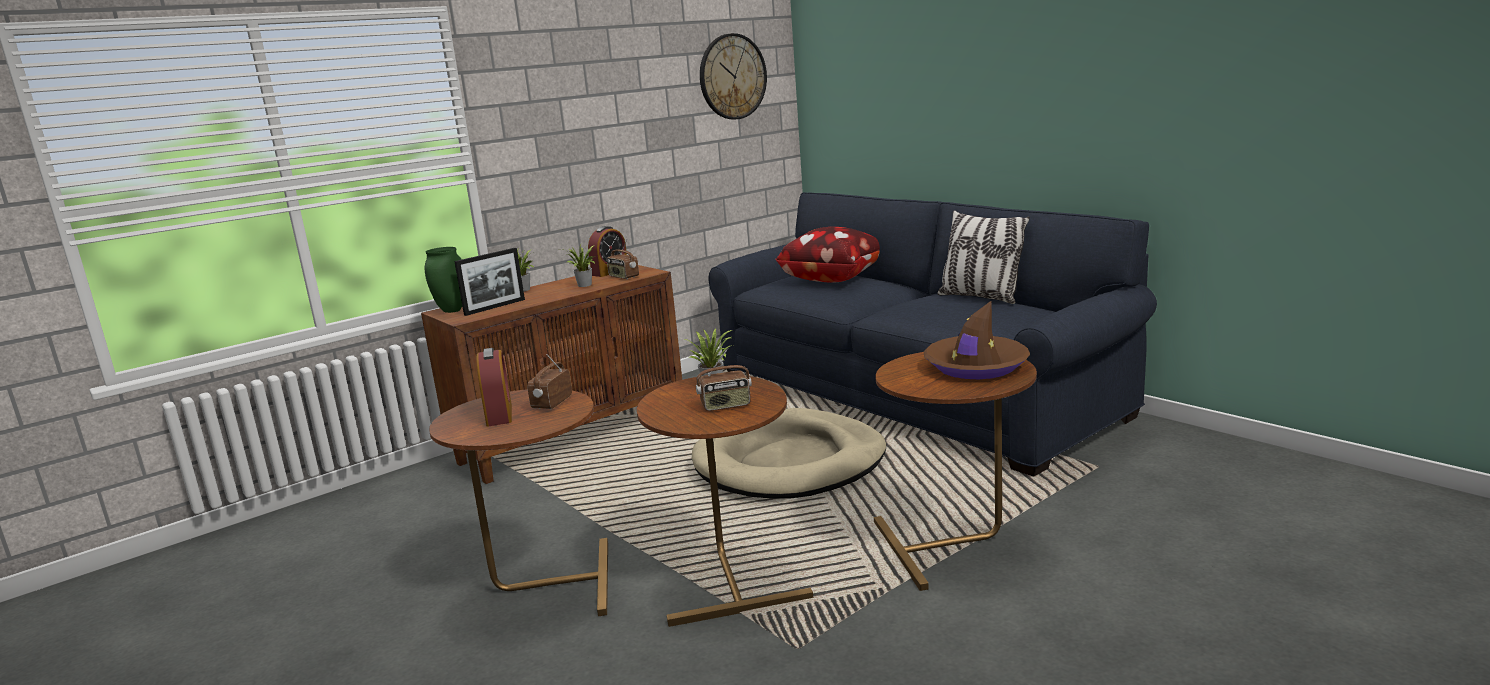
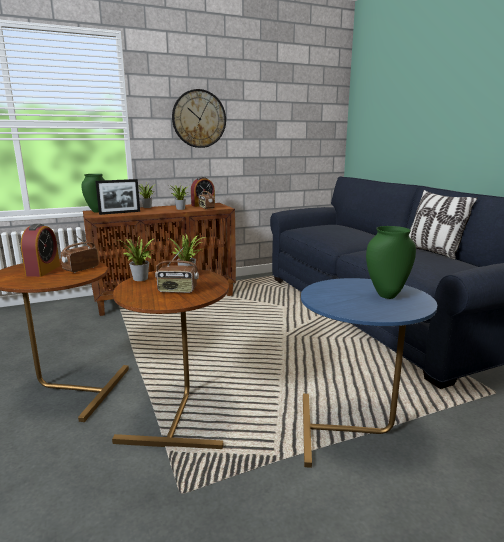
camera: 15 degrees right, 0 degrees up
beige dog bed [692,408,886,499] -> none
wall clock [700,33,767,119] -> wall clock moved to [172,89,226,148]
pillow [775,227,880,283] -> none
brown side table [874,352,1037,591] -> blue side table [301,278,437,468]
brown hat [924,300,1030,379] -> green vase [366,226,416,299]
none -> potted plant [119,237,155,281]

